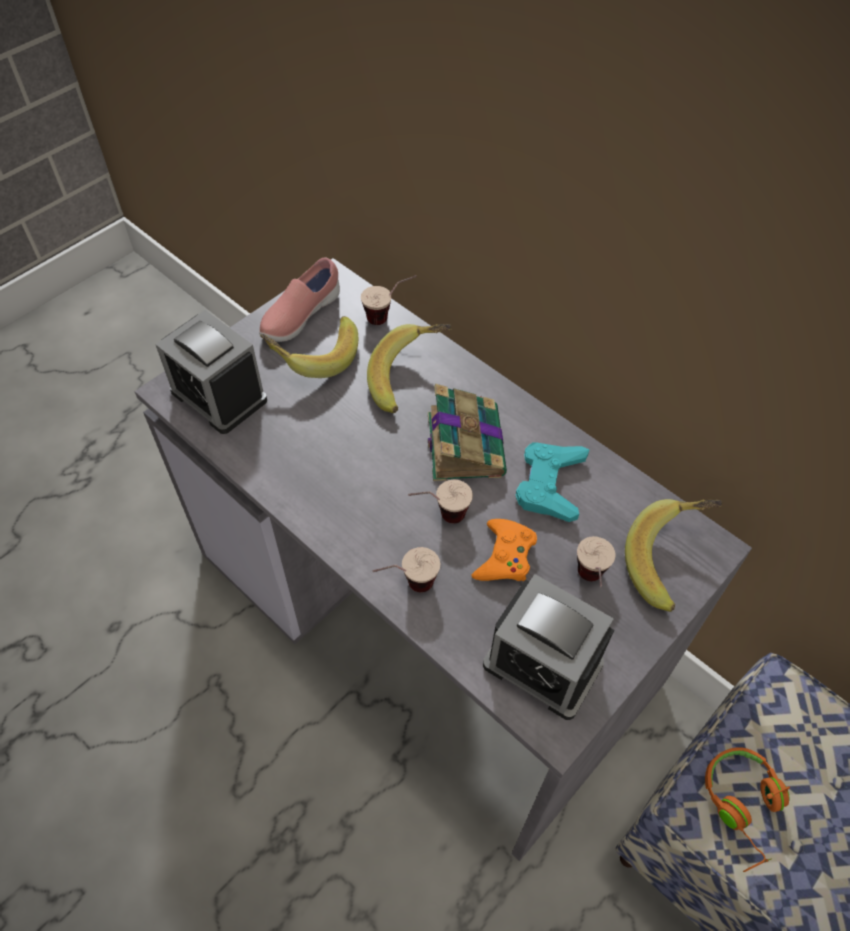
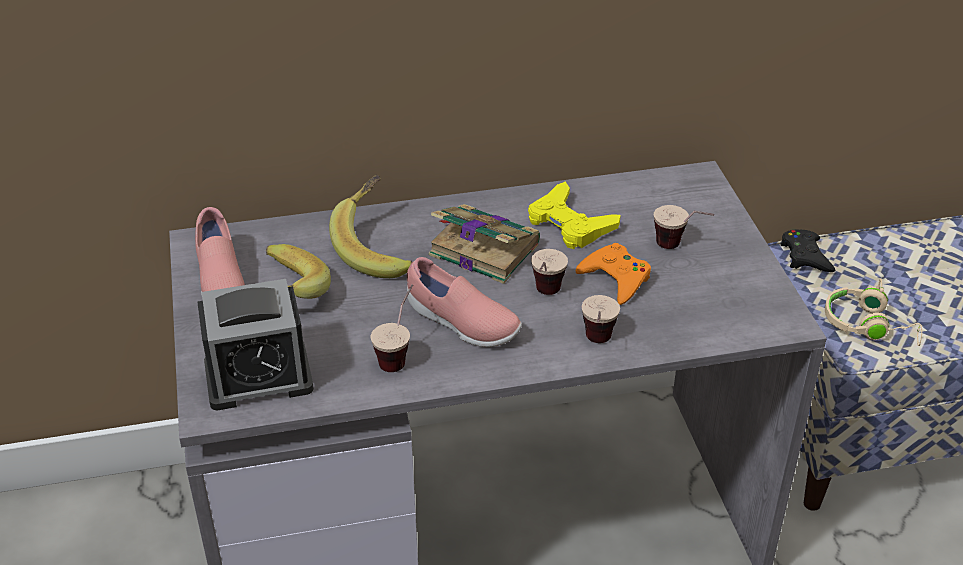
camera: 55 degrees left, 15 degrees down
cup [361,275,417,325] -> cup moved to [371,284,413,372]
alarm clock [483,574,614,720] -> none
turquoise game controller [516,442,589,522] -> yellow game controller [528,181,621,249]
banana [625,499,722,612] -> none
orange headphones [705,747,790,872] -> beige headphones [825,278,922,346]
none -> pink shoe [407,257,522,347]
none -> black game controller [780,229,835,272]

